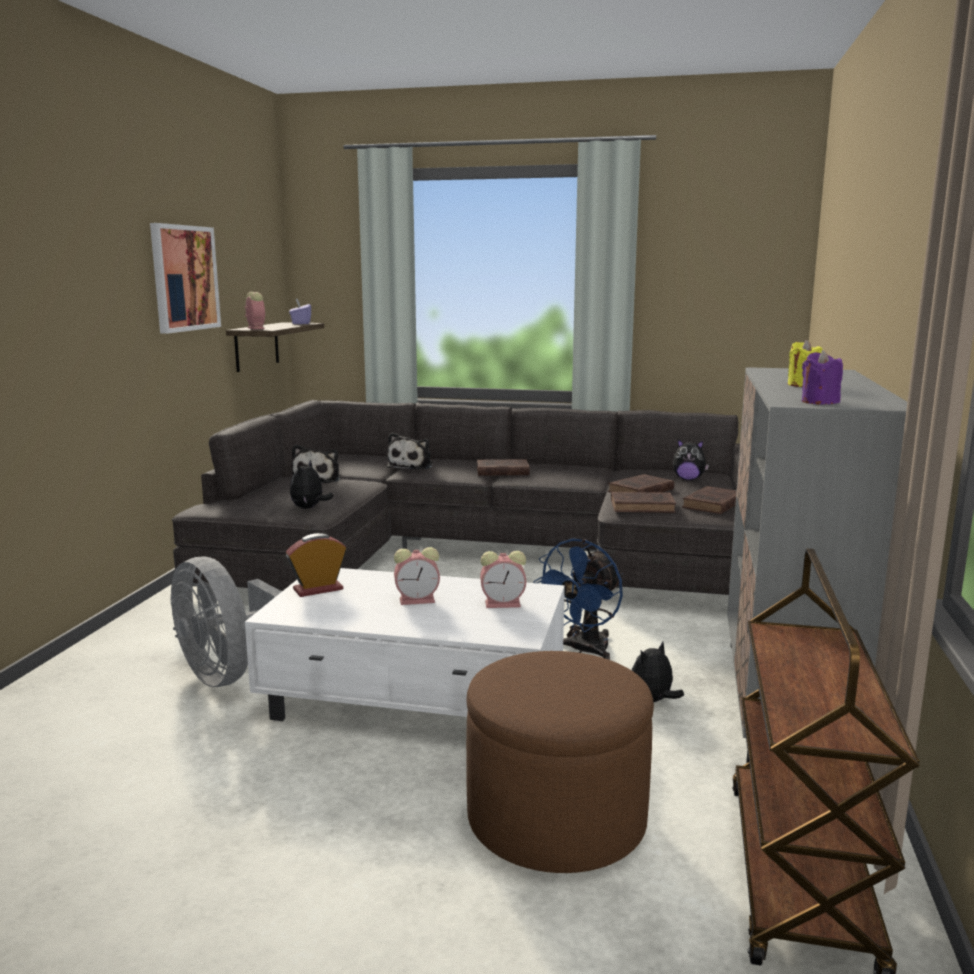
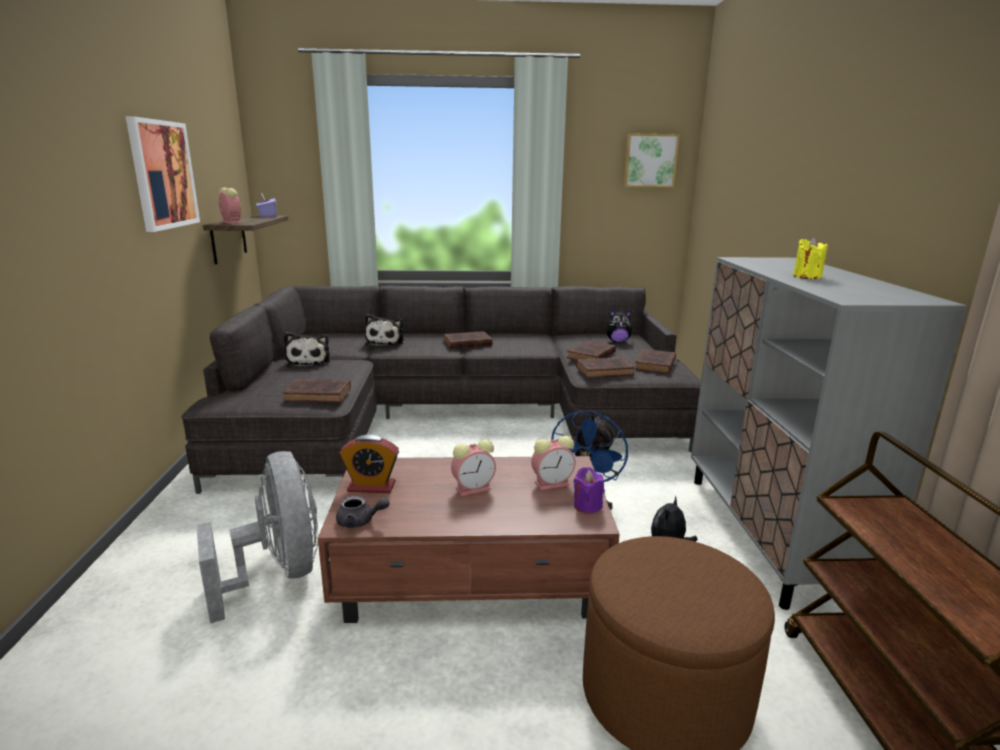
camera: 15 degrees left, 5 degrees up
grey fan [170,557,282,687] -> grey fan turned 150 degrees counterclockwise [196,451,318,624]
white coffee table [245,568,565,721] -> brown coffee table [318,456,620,623]
alarm clock [286,533,346,597] -> alarm clock turned 135 degrees counterclockwise [340,435,399,493]
plush toy [290,460,334,509] -> brown book [283,379,351,403]
purple candle [802,350,843,405] -> purple candle moved to [574,467,604,513]
none -> grey teapot [336,496,389,528]
none -> picture [624,133,679,187]

